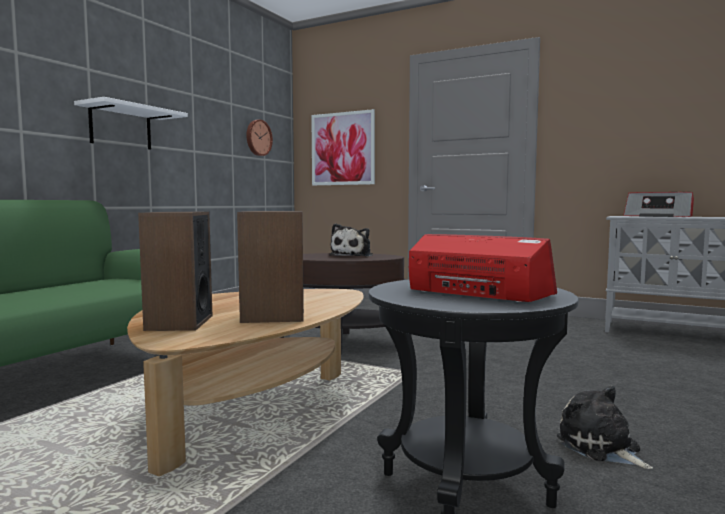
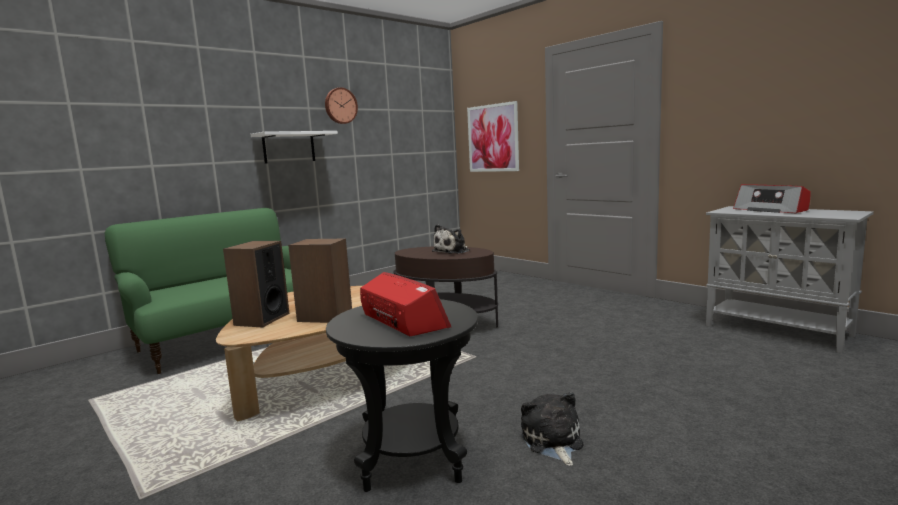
camera: 20 degrees right, 5 degrees up
wall clock [246,120,273,156] -> wall clock moved to [325,87,358,124]

